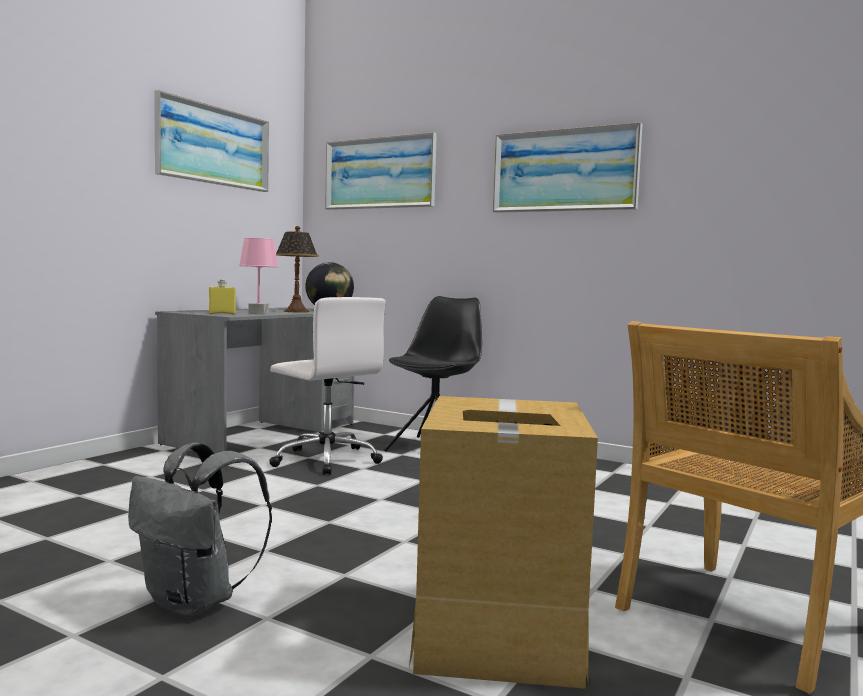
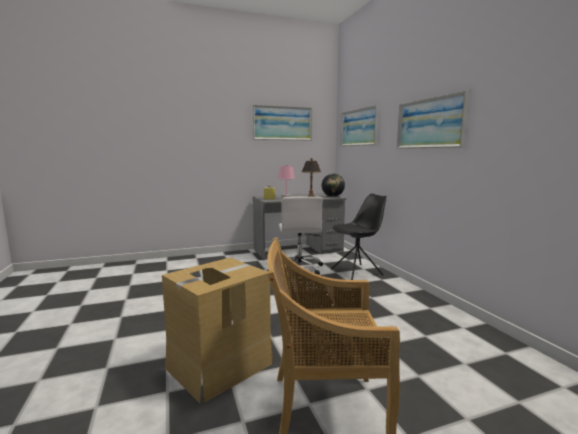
camera: 40 degrees right, 5 degrees up
grey backpack [128,443,272,618] -> none

